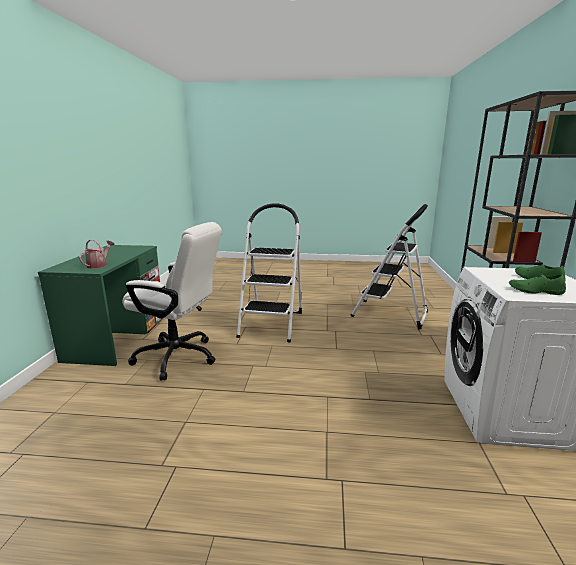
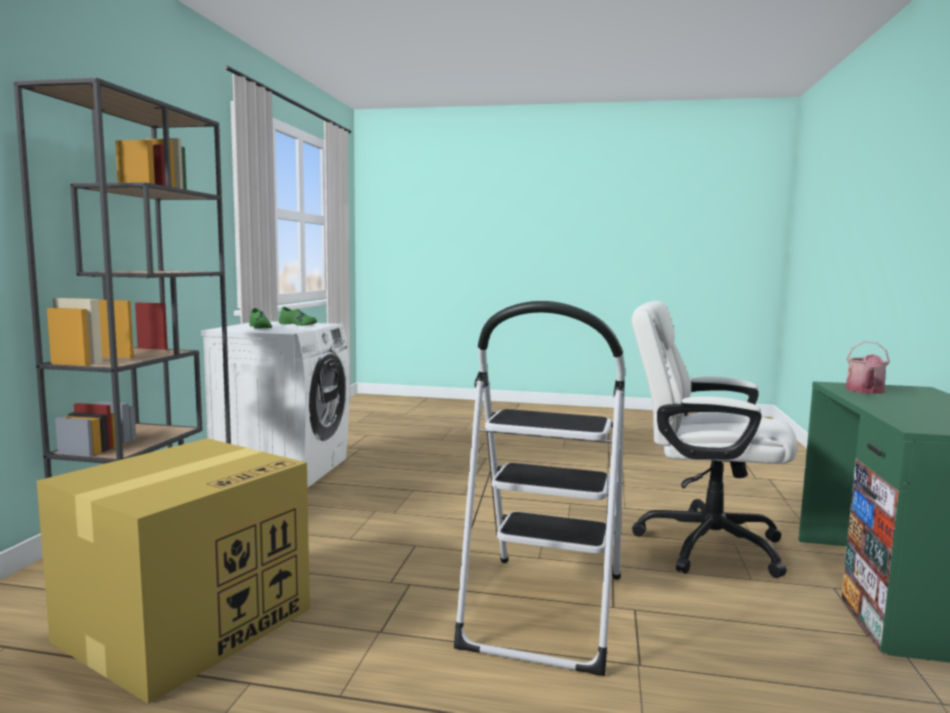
camera: 175 degrees left, 10 degrees down
step ladder [350,204,428,330] -> cardboard box [37,438,310,704]

